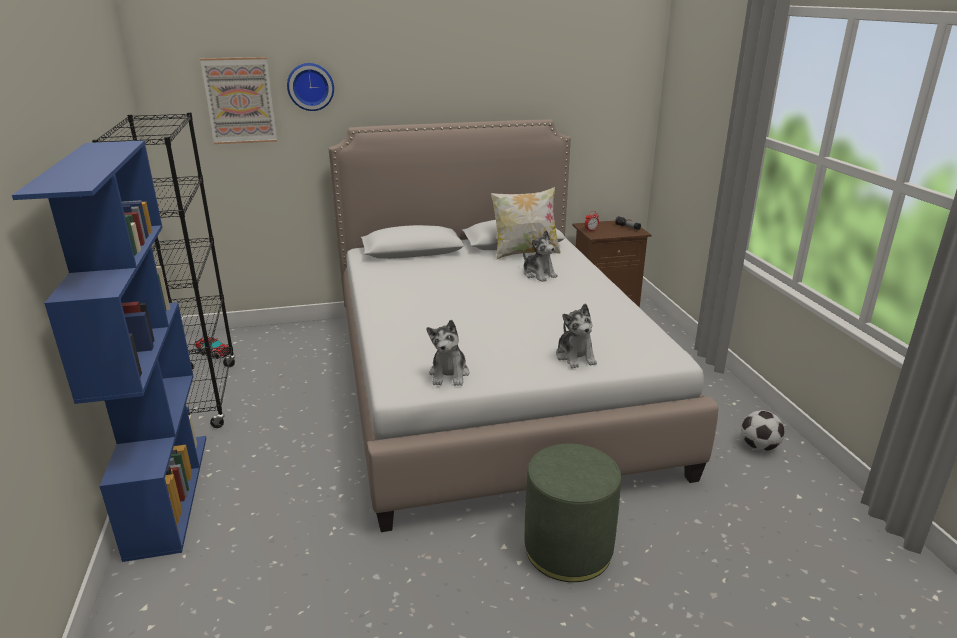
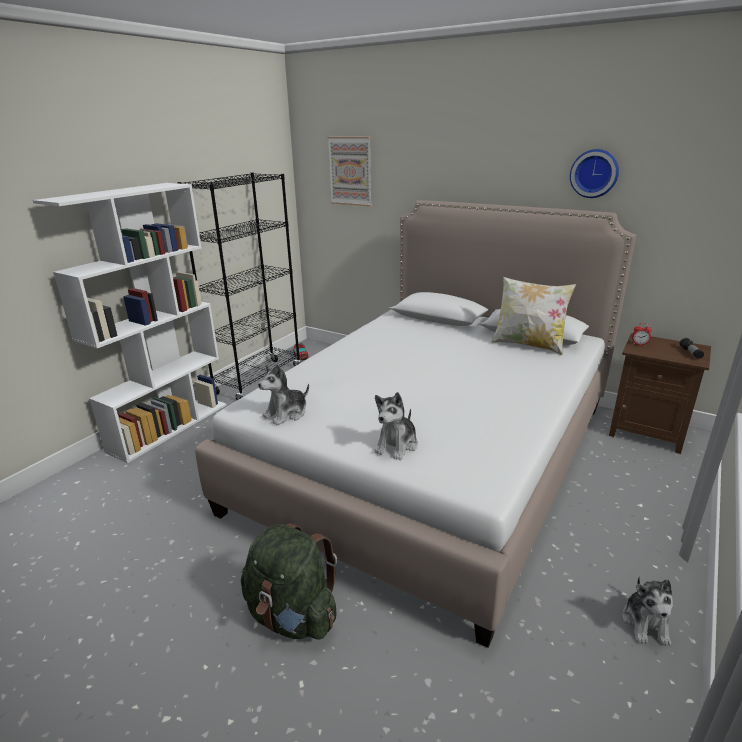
camera: 45 degrees right, 0 degrees up
blue bookcase [12,140,206,562] -> white bookcase [33,183,226,463]
wall clock [287,63,334,111] -> wall clock moved to [570,149,619,198]
plush toy [523,231,558,282] -> plush toy moved to [623,576,673,646]
green ottoman [525,444,621,582] -> green backpack [241,523,337,640]
football [741,410,785,451] -> none

